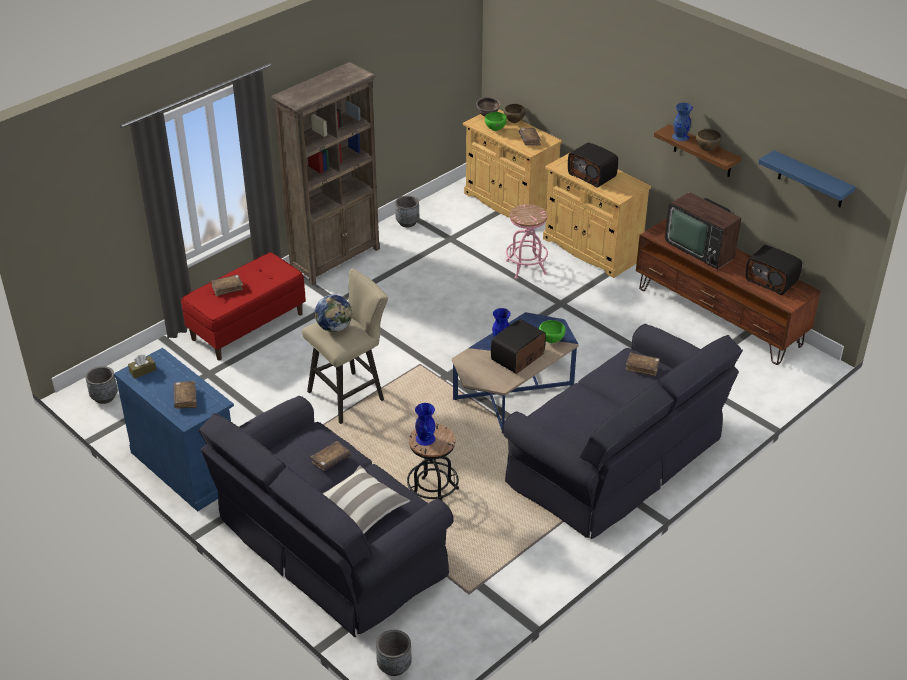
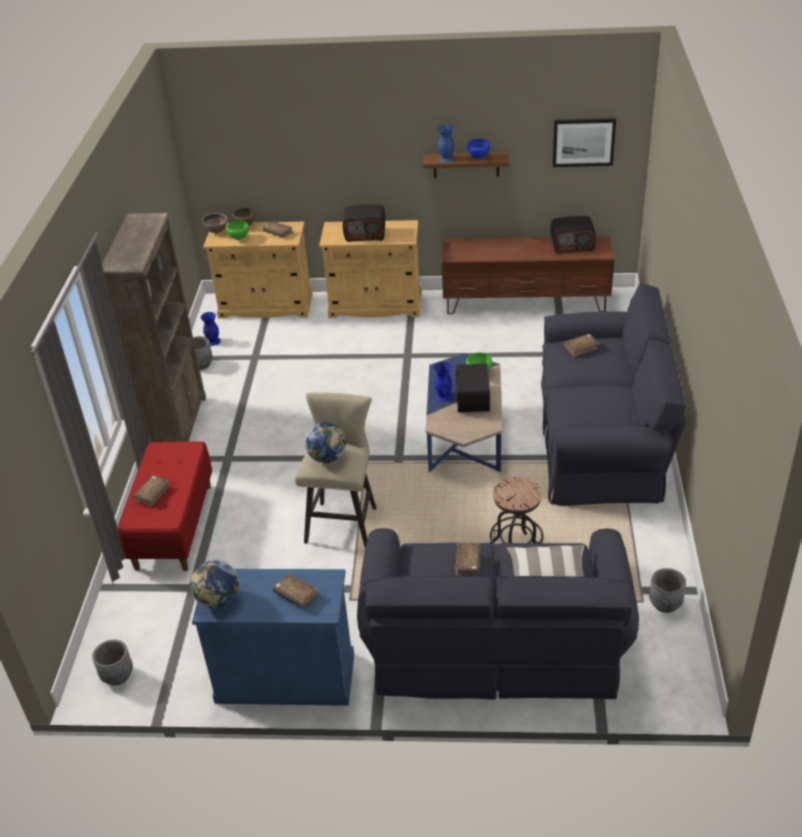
camera: 40 degrees left, 0 degrees up
brown tissue box [128,355,156,379] -> globe [190,560,239,609]
grey planter [376,630,412,676] -> grey planter moved to [649,568,686,613]
blue vase [415,403,435,446] -> blue vase moved to [201,312,221,346]
pink stool [506,204,548,279] -> none
television [665,192,741,270] -> none
brown bowl [696,129,722,151] -> blue bowl [467,139,490,159]
blue shelf [758,150,855,207] -> picture [553,118,616,167]

